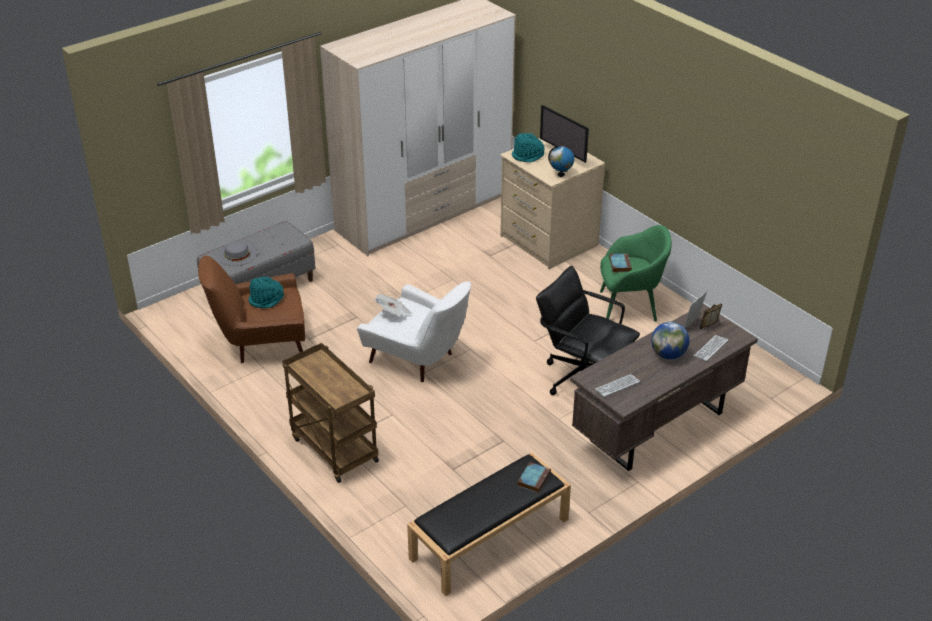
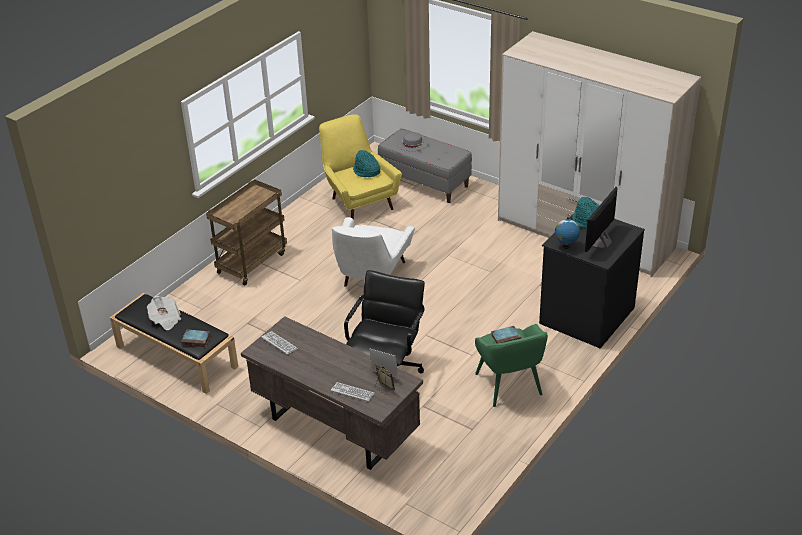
camera: 75 degrees right, 0 degrees up
brown armchair [198,256,305,363] -> yellow armchair [319,114,402,220]
newspaper [374,294,412,316] -> newspaper moved to [147,296,181,330]
beige dresser [500,138,605,269] -> black dresser [539,212,645,348]
globe [651,322,689,359] -> none

